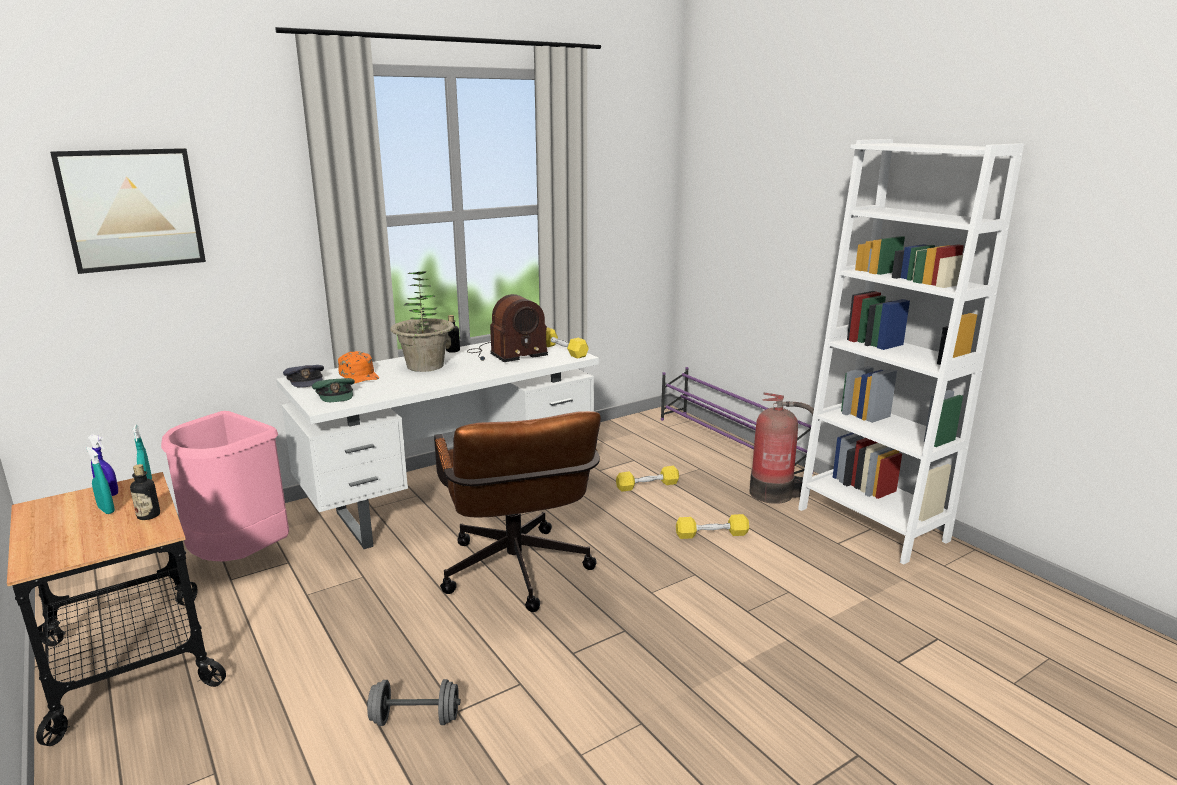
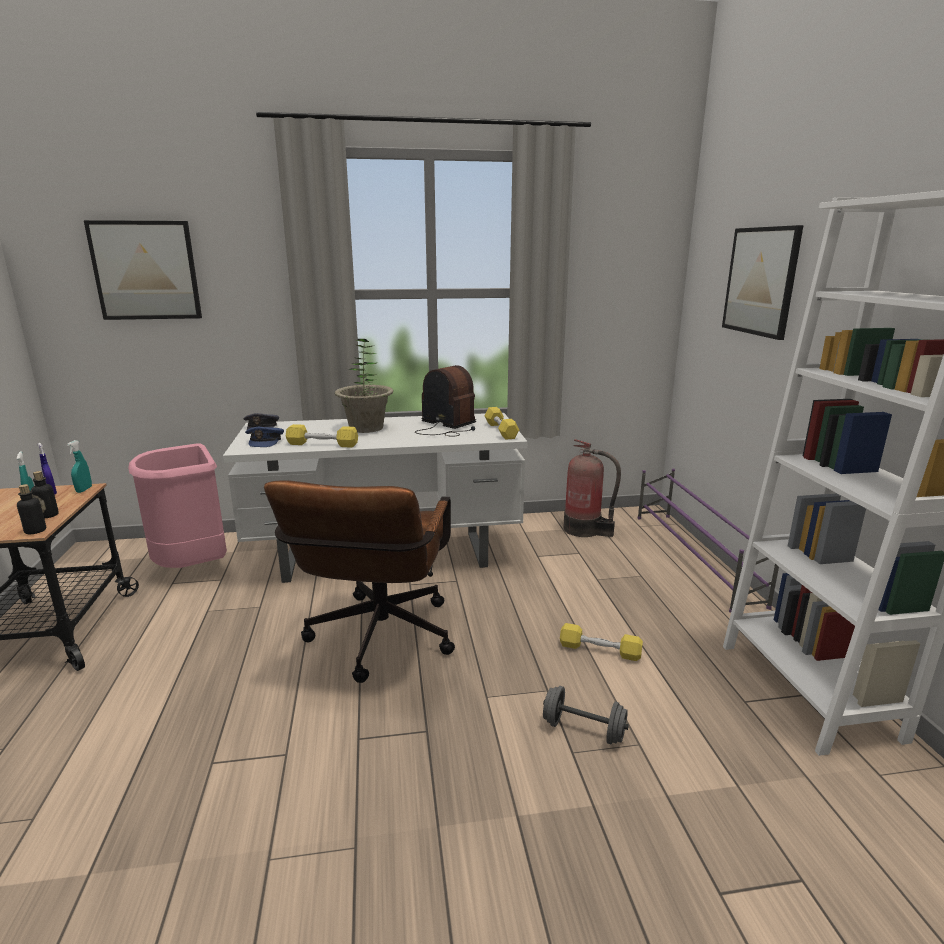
camera: 25 degrees right, 0 degrees up
green cap [312,378,355,402] -> blue cap [245,427,284,447]
orange cap [338,351,379,383] -> none
grey dumbbell [367,679,460,726] -> grey dumbbell moved to [543,686,629,744]
bottle [446,315,460,353] -> bottle moved to [17,484,46,534]
radio [467,294,548,362] -> radio turned 135 degrees counterclockwise [415,365,476,437]
yellow dumbbell [616,466,679,492] -> yellow dumbbell moved to [286,424,358,448]
fire extinguisher [749,392,814,504] -> fire extinguisher moved to [563,439,621,537]
none -> picture [722,225,804,340]

